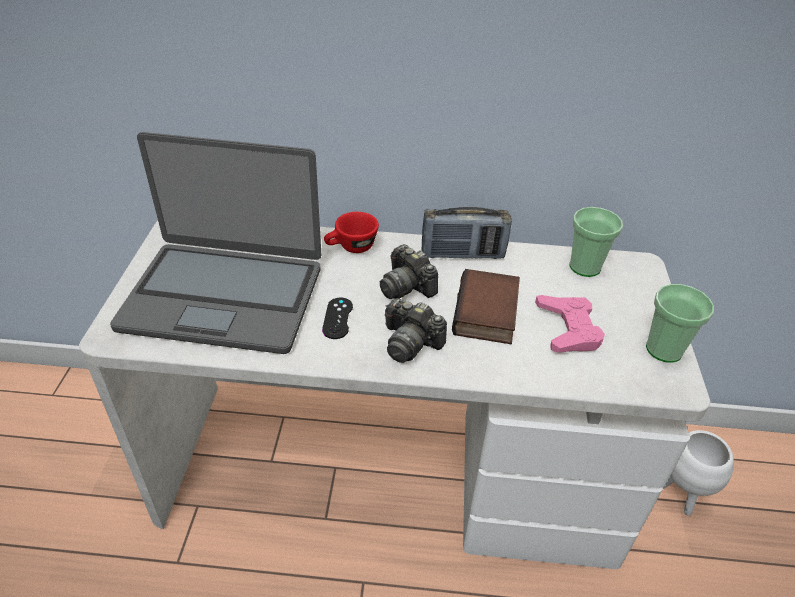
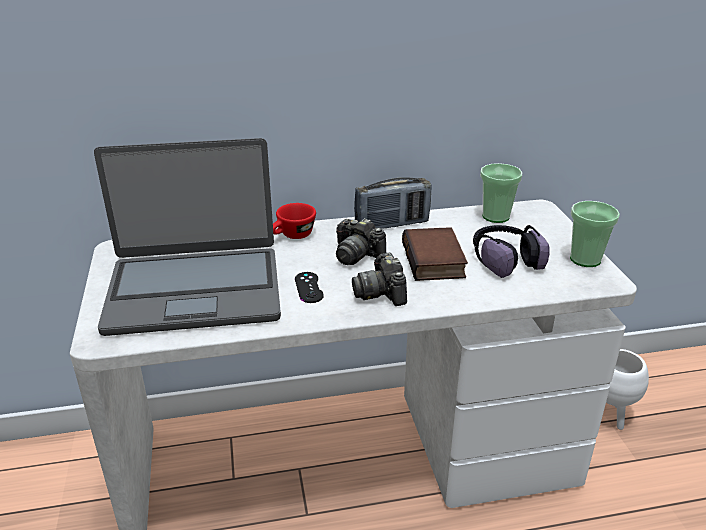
camera: 15 degrees left, 10 degrees down
camera [385,298,447,363] -> camera turned 60 degrees clockwise [352,253,407,306]
pink game controller [535,295,605,353] -> headphones [473,225,550,278]

